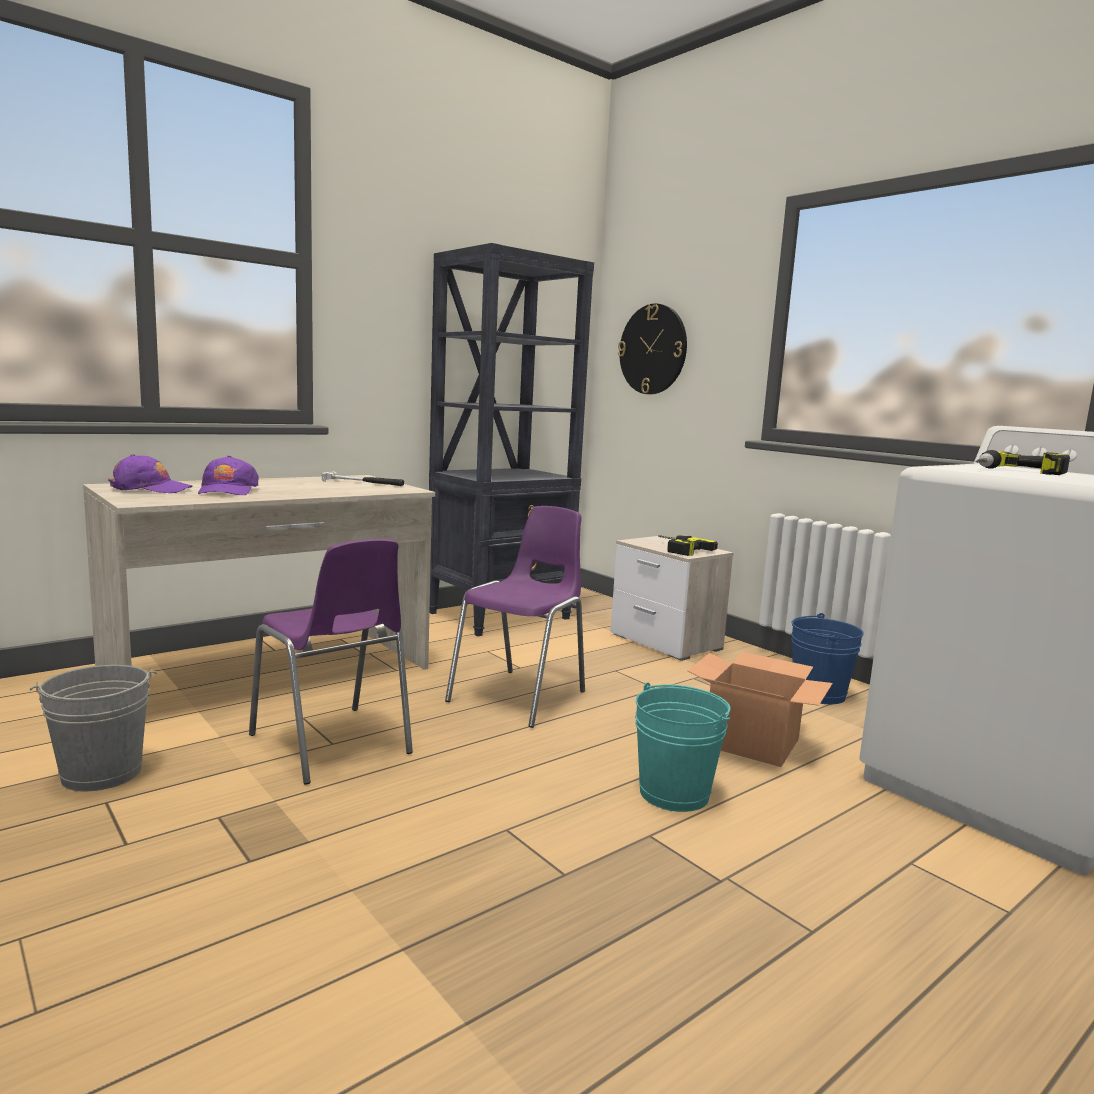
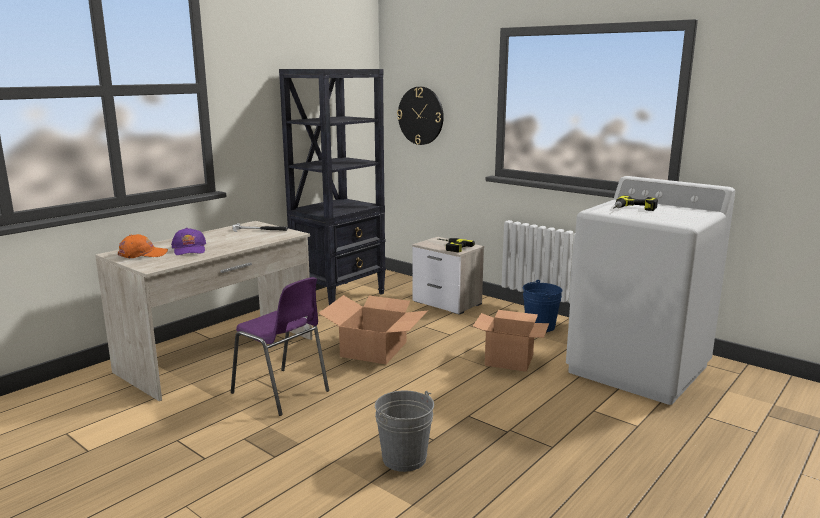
camera: 10 degrees left, 5 degrees up
grey bucket [30,665,157,791] -> grey bucket moved to [375,391,434,472]
purple cap [108,454,193,493] -> orange cap [118,234,168,258]
purple chair [445,506,585,728] -> cardboard box [319,295,427,364]
turquoise bucket [635,682,731,812] -> none

